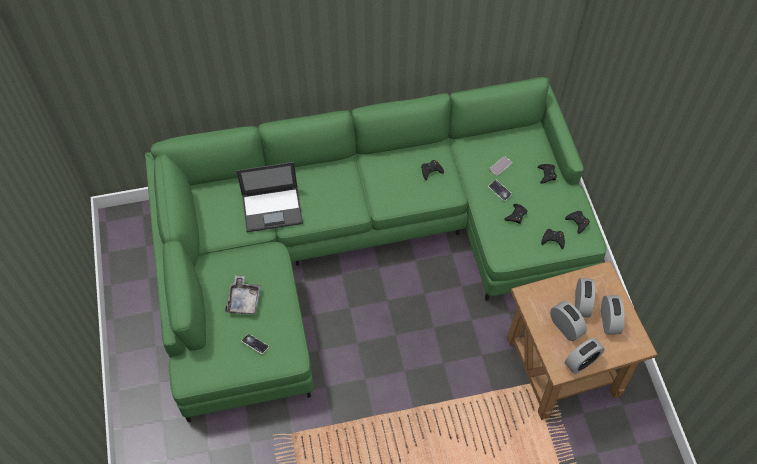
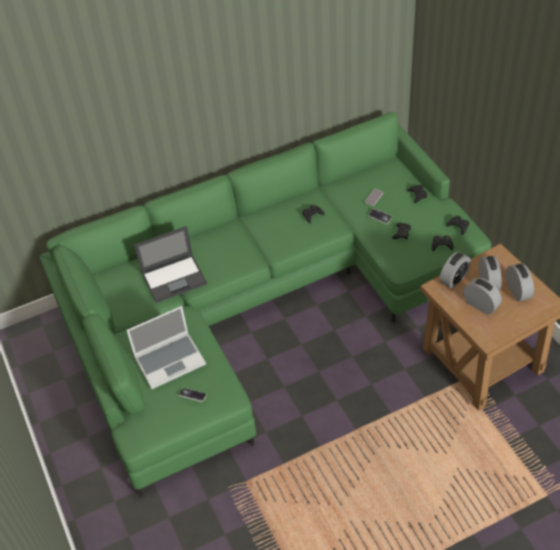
camera: 10 degrees left, 10 degrees down
grey tray [225,275,261,314] -> laptop [127,306,206,389]
alarm clock [565,338,605,374] -> alarm clock moved to [440,251,471,289]

